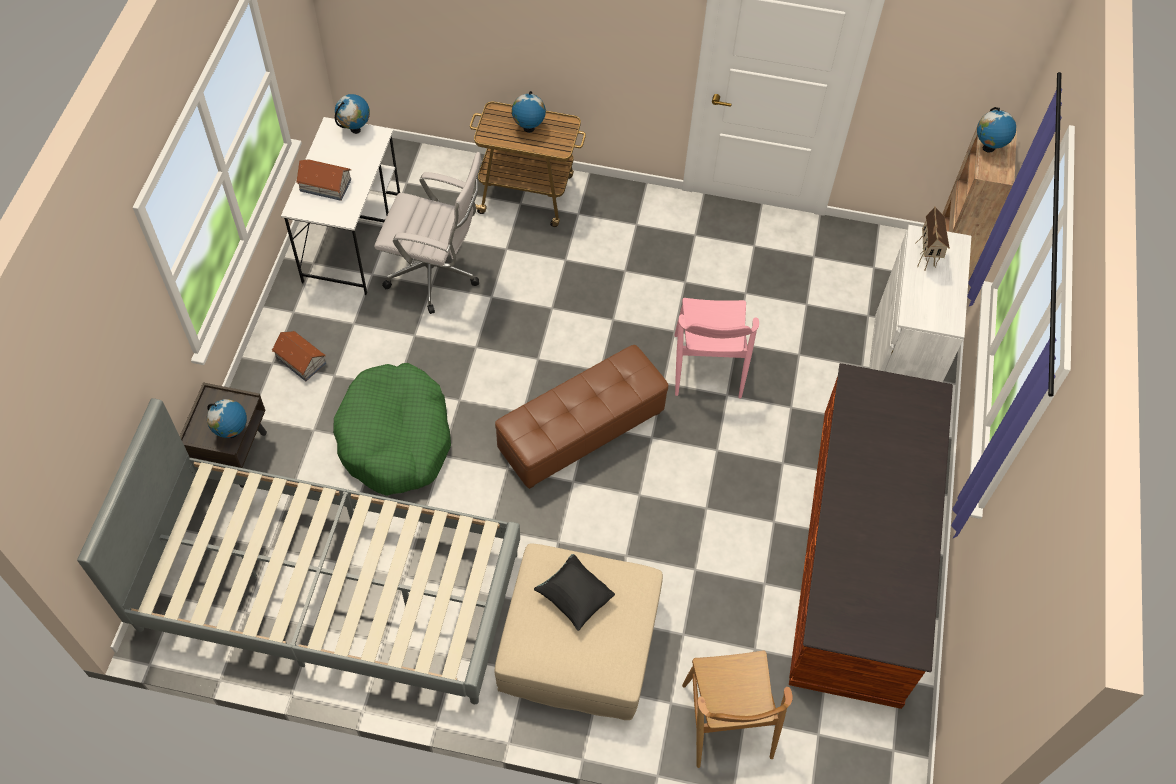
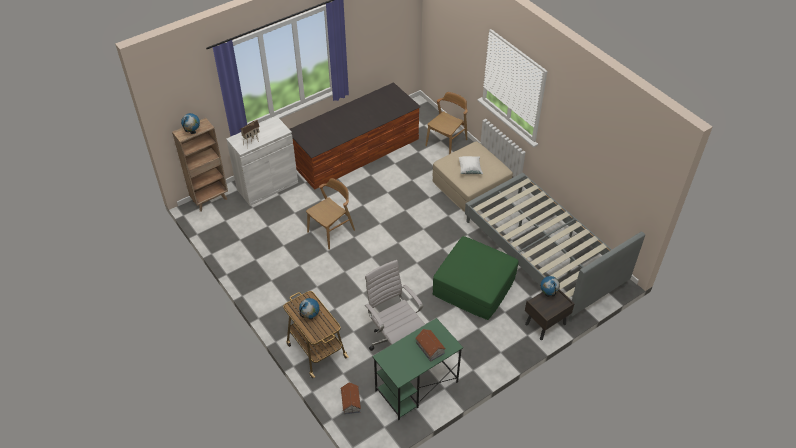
camera: 135 degrees left, 10 degrees down
toy house [272,331,326,381] -> toy house moved to [341,382,361,414]
white desk [281,117,400,295] -> green desk [372,318,463,421]
green dog bed [333,363,451,496] -> green ottoman [433,236,519,320]
globe [335,94,370,134] -> none
brown ottoman [495,345,669,489] -> none
black pillow [534,554,615,631] -> white pillow [459,156,483,174]
pink chair [674,298,759,398] -> brown chair [306,178,355,250]

